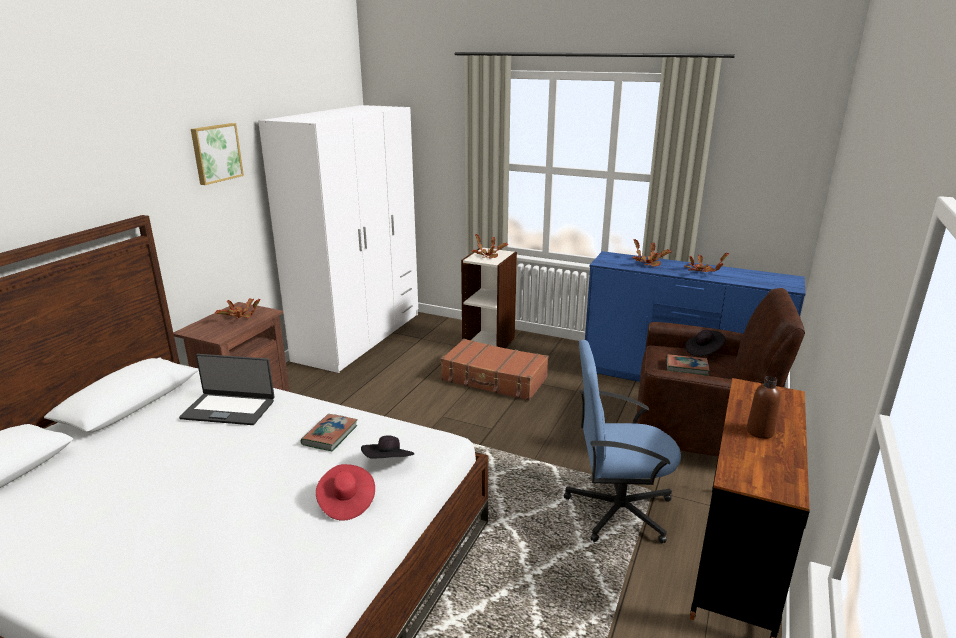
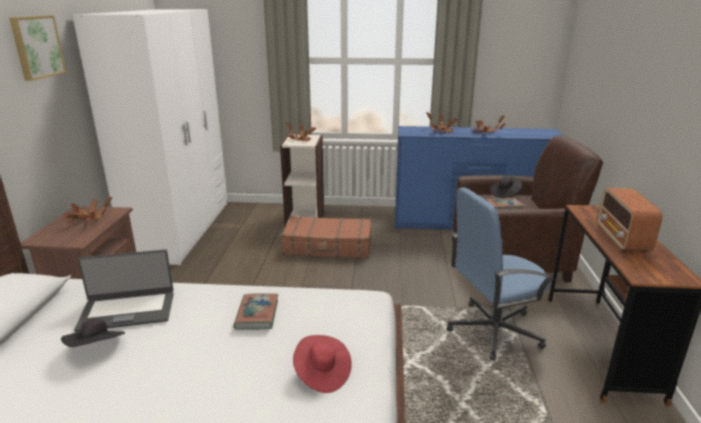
camera: 20 degrees left, 0 degrees up
black hat [361,435,414,459] -> black hat moved to [61,319,125,347]
brown bottle [746,376,781,439] -> radio [597,188,663,252]

